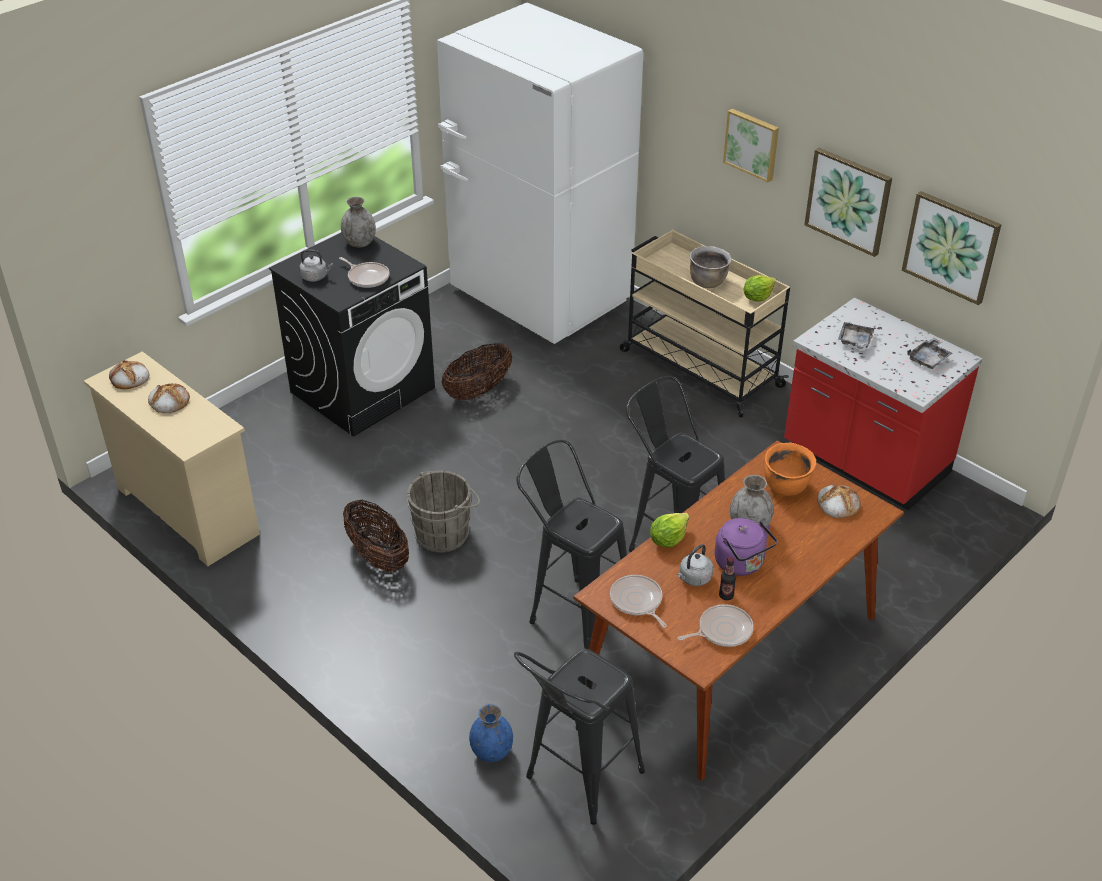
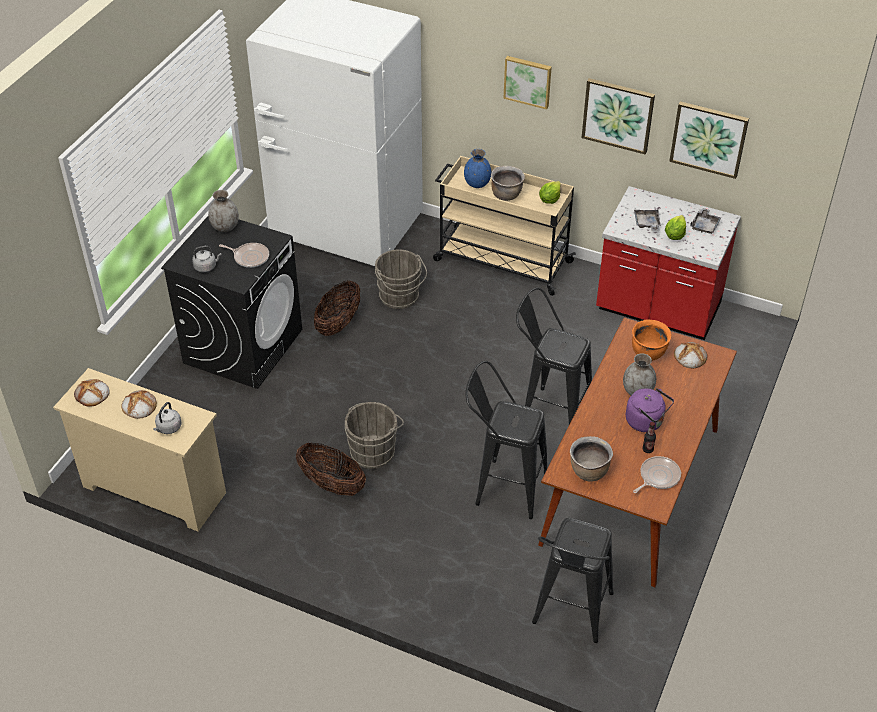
camera: 20 degrees left, 5 degrees up
blue vase [469,704,513,762] -> blue vase moved to [464,149,491,188]
frying pan [610,575,667,628] -> brown cooking pot [570,436,613,482]
lettuce [650,513,689,548] -> lettuce moved to [665,215,686,240]
grey kettle [677,544,713,586] -> grey kettle moved to [153,402,182,434]
none -> grey bucket [375,249,427,309]

